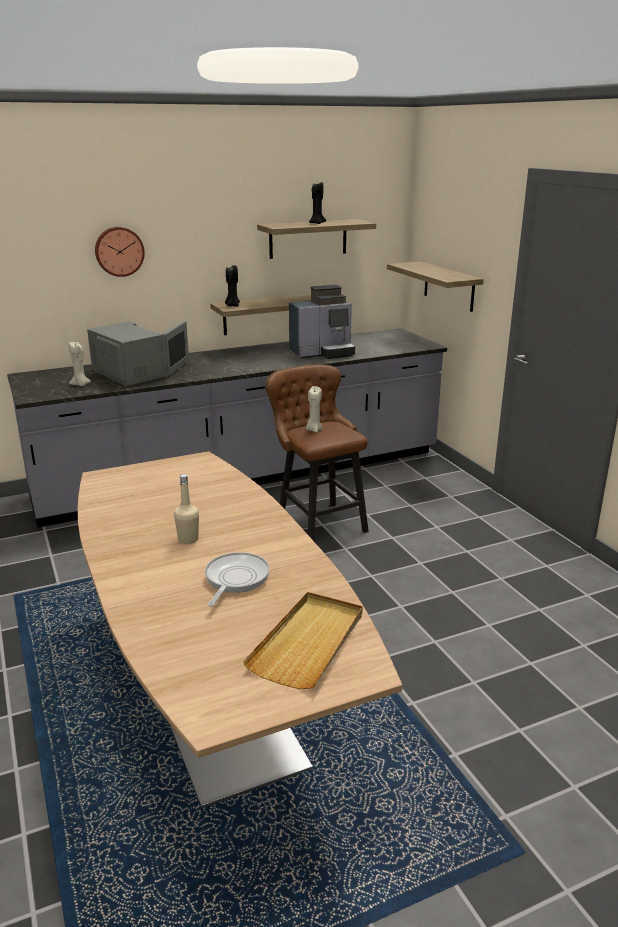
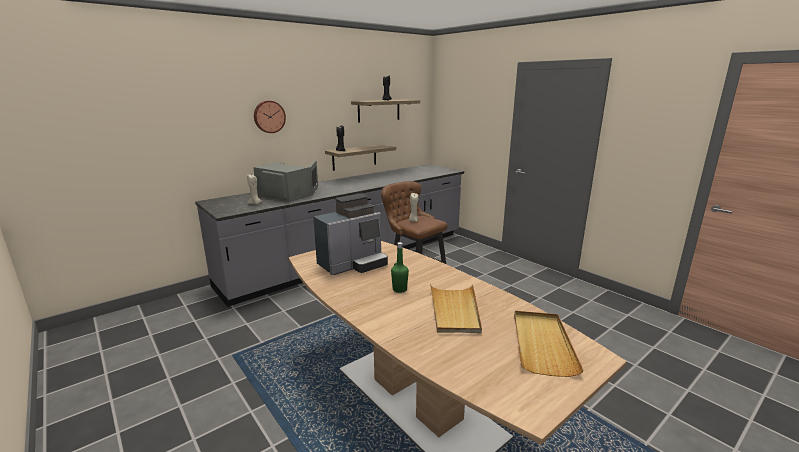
camera: 15 degrees left, 5 degrees down
beige bottle [174,474,199,544] -> green bottle [391,242,409,293]
frying pan [205,552,270,607] -> beige tray [430,284,482,333]
coffee machine [289,285,355,359] -> coffee machine moved to [313,194,388,275]
shelf [387,261,484,312] -> none

